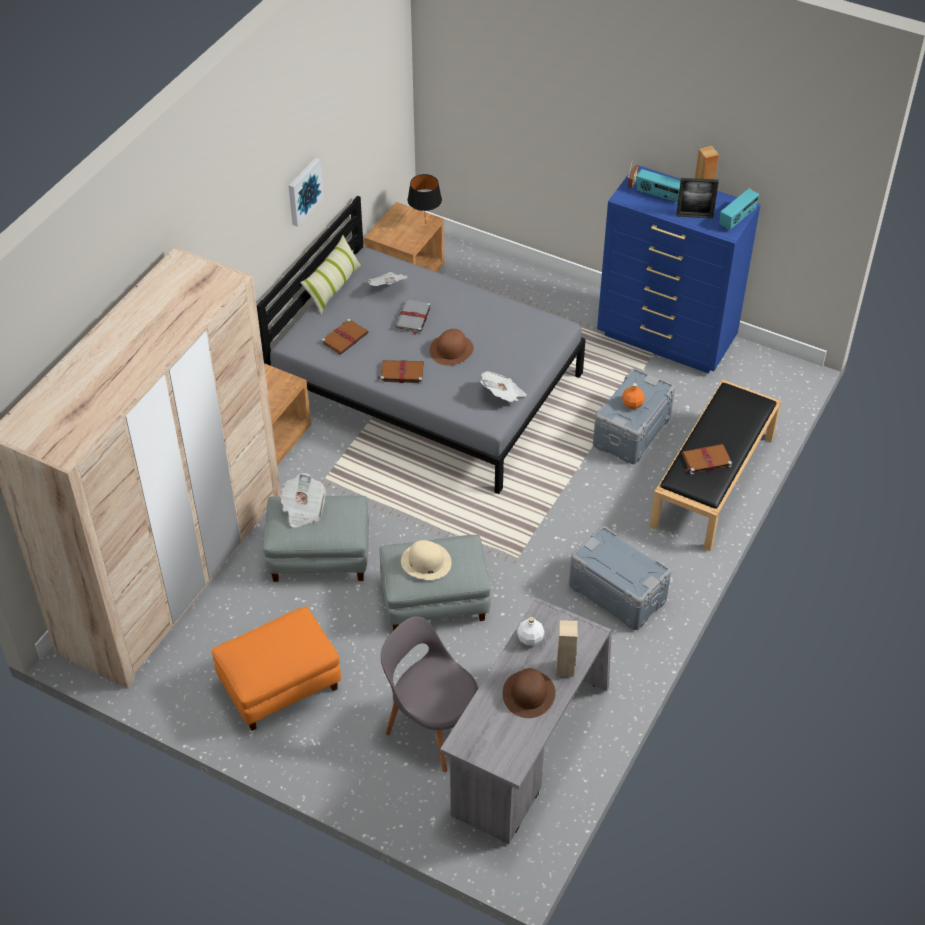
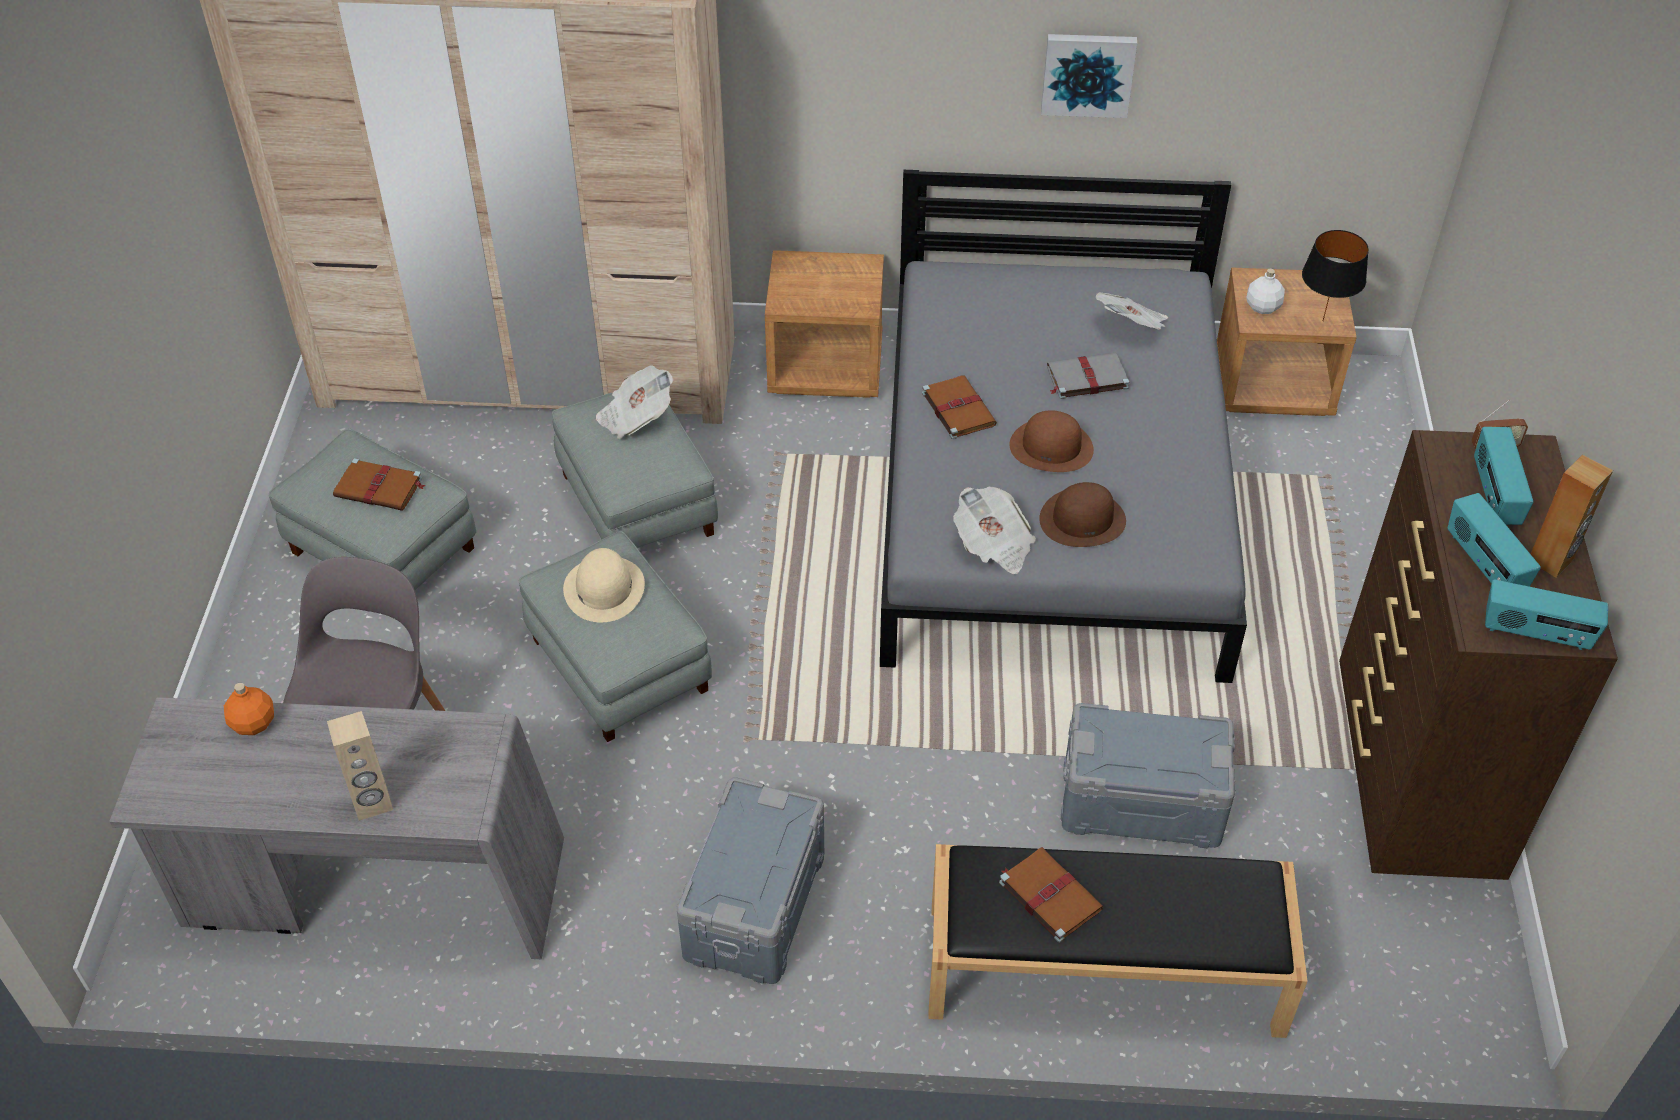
camera: 65 degrees right, 0 degrees up
orange ottoman [211,607,341,731] -> grey ottoman [269,428,476,590]
pillow [300,235,362,314] -> none
brown book [321,319,368,355] -> brown book moved to [333,458,426,511]
brown hat [502,668,556,718] -> brown hat moved to [1039,482,1126,547]
white bottle [517,617,545,646] -> white bottle moved to [1246,269,1285,314]
blue dresser [597,166,760,373] -> brown dresser [1339,430,1618,880]
orange bottle [622,383,645,409] -> orange bottle moved to [224,683,274,735]
picture frame [676,178,719,218] -> radio [1448,493,1541,587]

